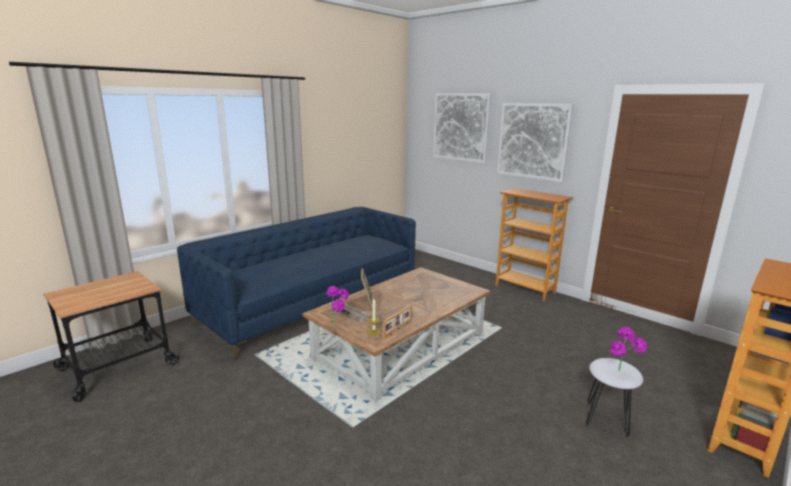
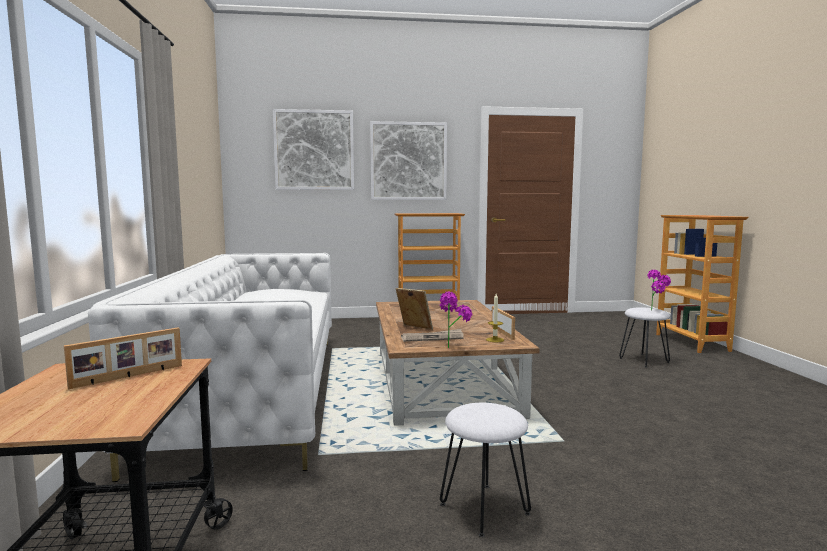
camera: 50 degrees left, 10 degrees down
blue sofa [177,207,416,359] -> white sofa [88,253,332,482]
none -> picture frame [64,328,182,389]
none -> white stool [440,403,531,537]

